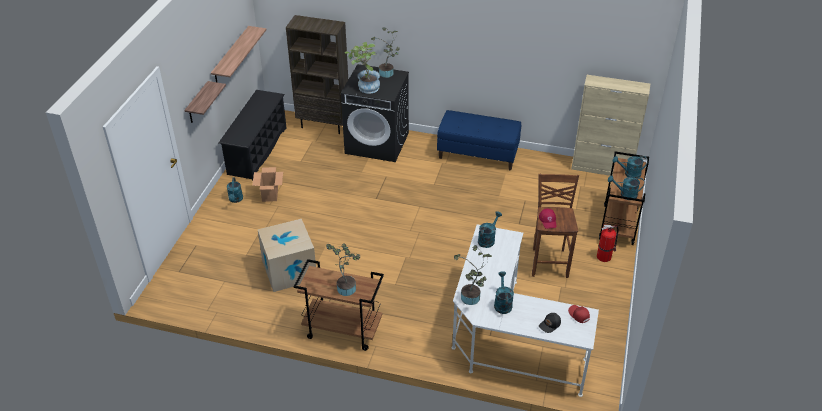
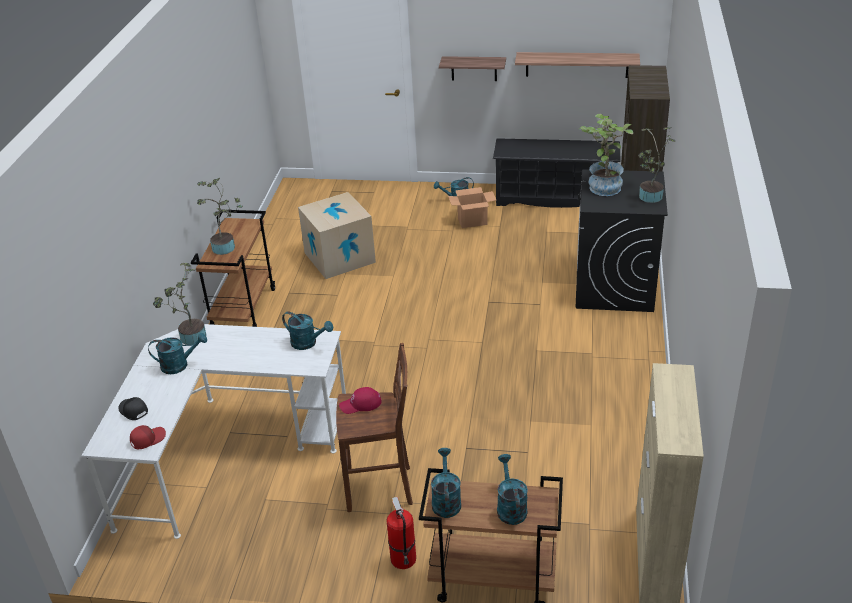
camera: 85 degrees right, 5 degrees down
blue bench [437,110,521,170] -> none

